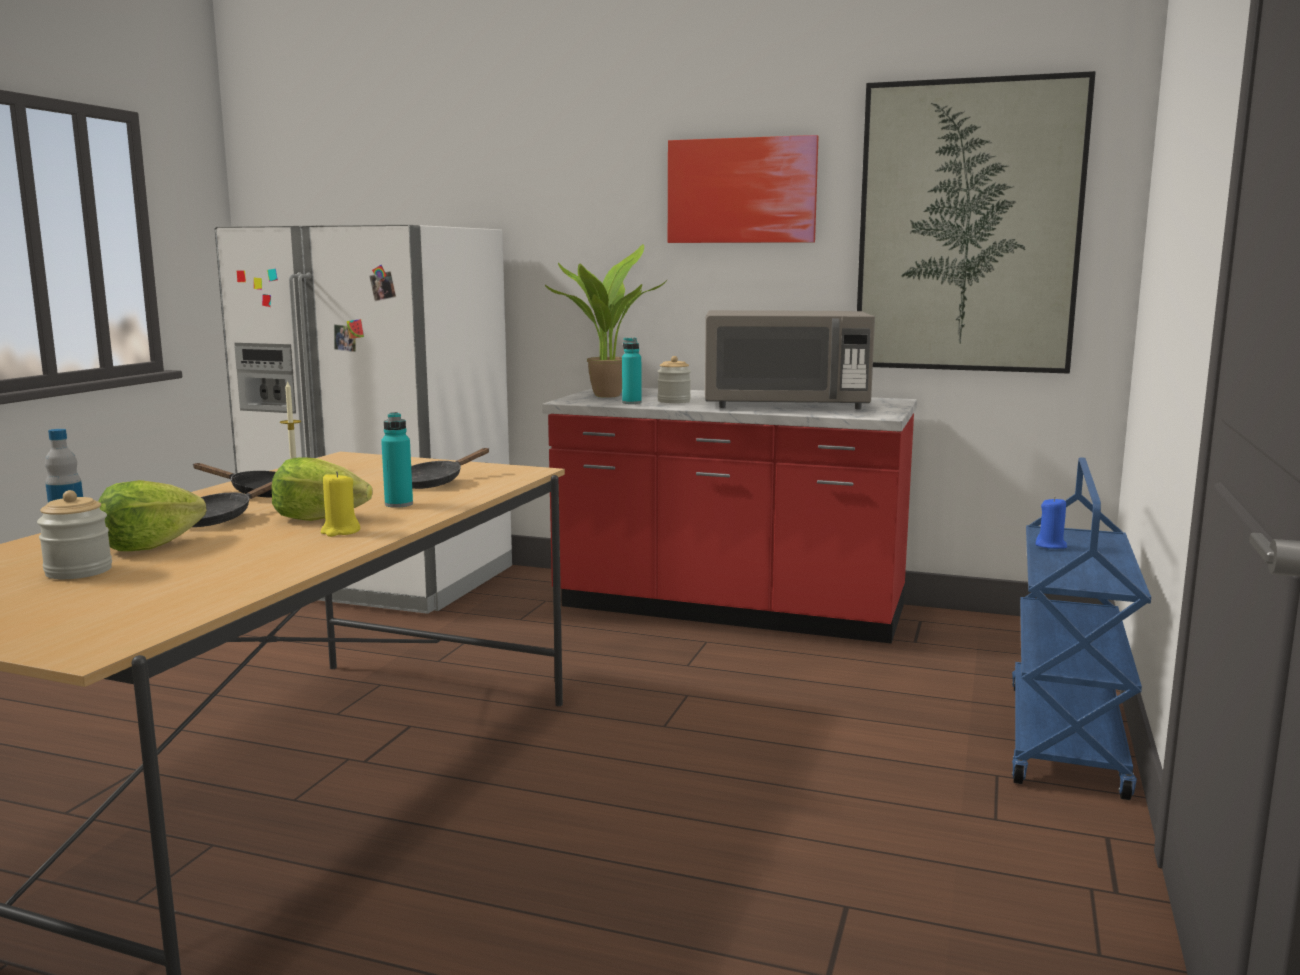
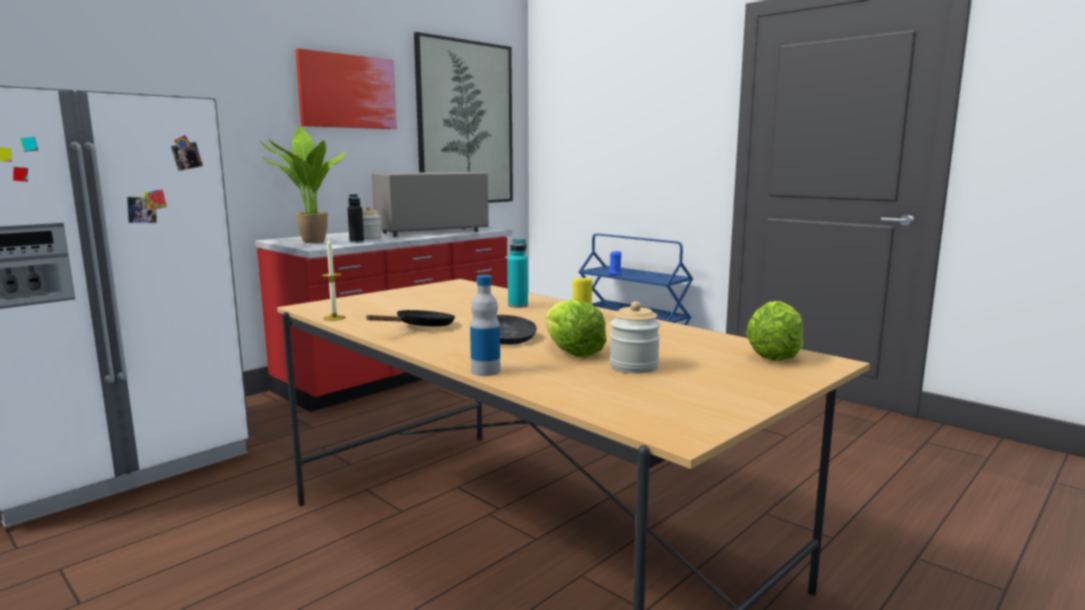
camera: 65 degrees left, 0 degrees up
lettuce [271,457,373,521] -> lettuce moved to [746,301,803,361]
black frying pan [411,448,489,489] -> none
turquoise bottle [622,338,641,404] -> black bottle [348,194,364,243]
grey microwave [705,310,875,409] -> grey microwave turned 150 degrees counterclockwise [371,172,489,237]

